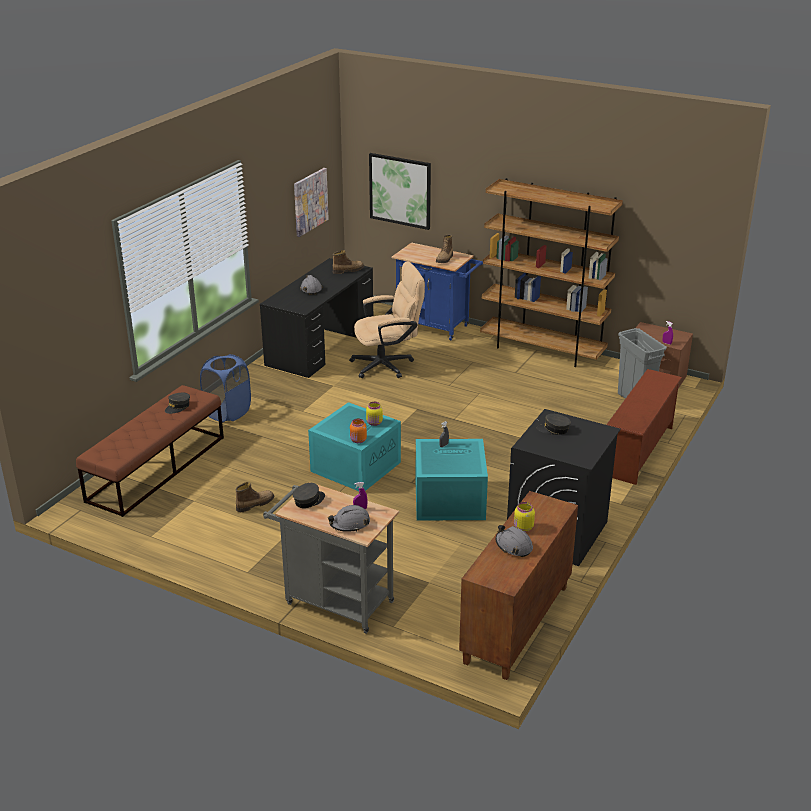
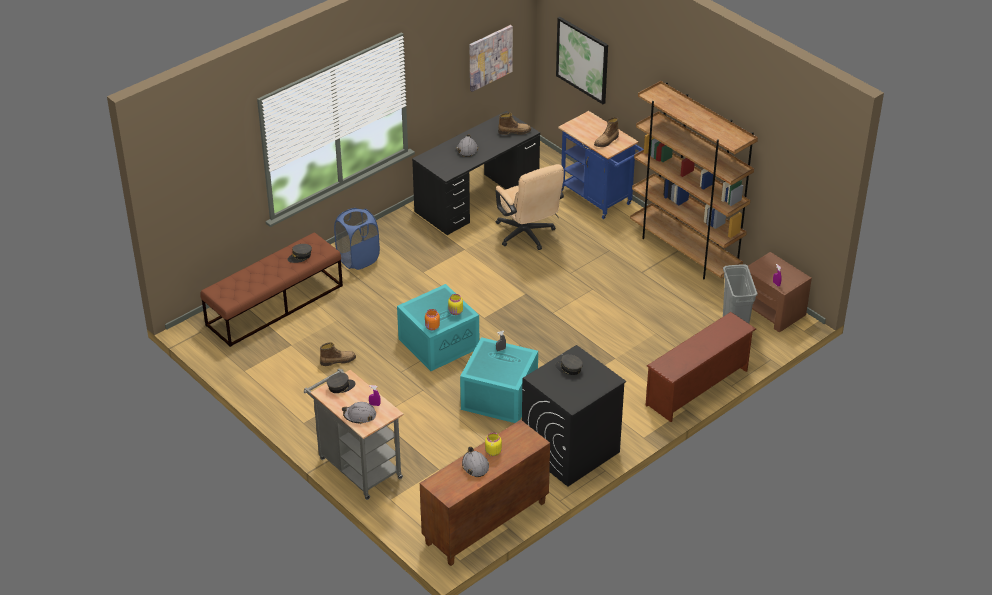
camera: 20 degrees right, 10 degrees up
beige office chair [349,261,425,378] -> beige office chair turned 60 degrees clockwise [495,164,564,250]

